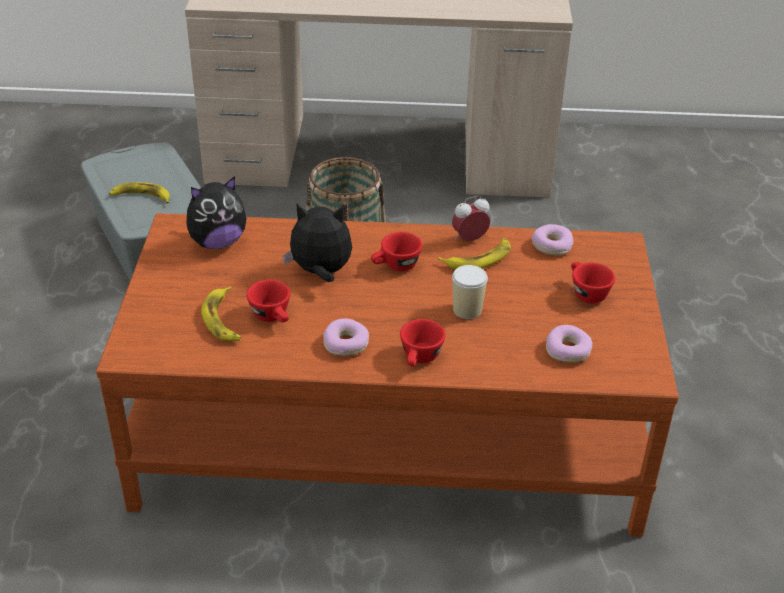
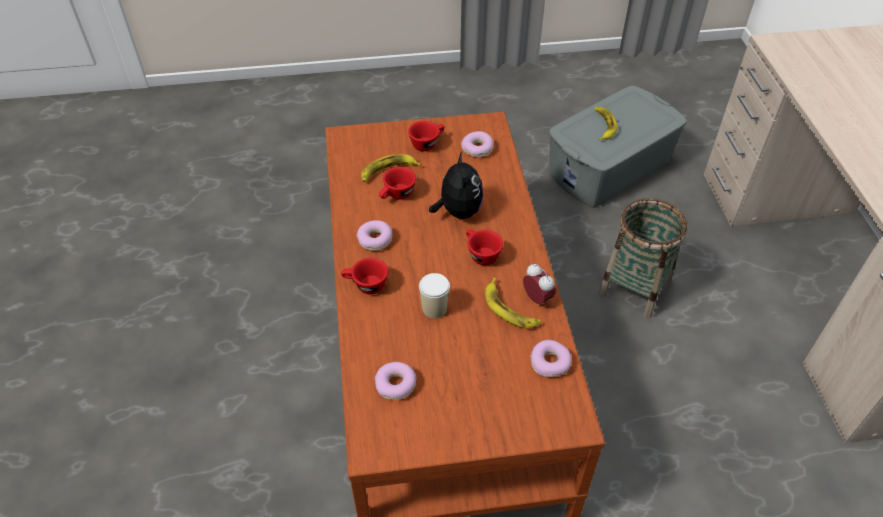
camera: 80 degrees right, 10 degrees up
plush toy [186,176,247,249] -> donut [461,131,493,157]
red cup [571,262,615,304] -> red cup moved to [408,121,444,151]

